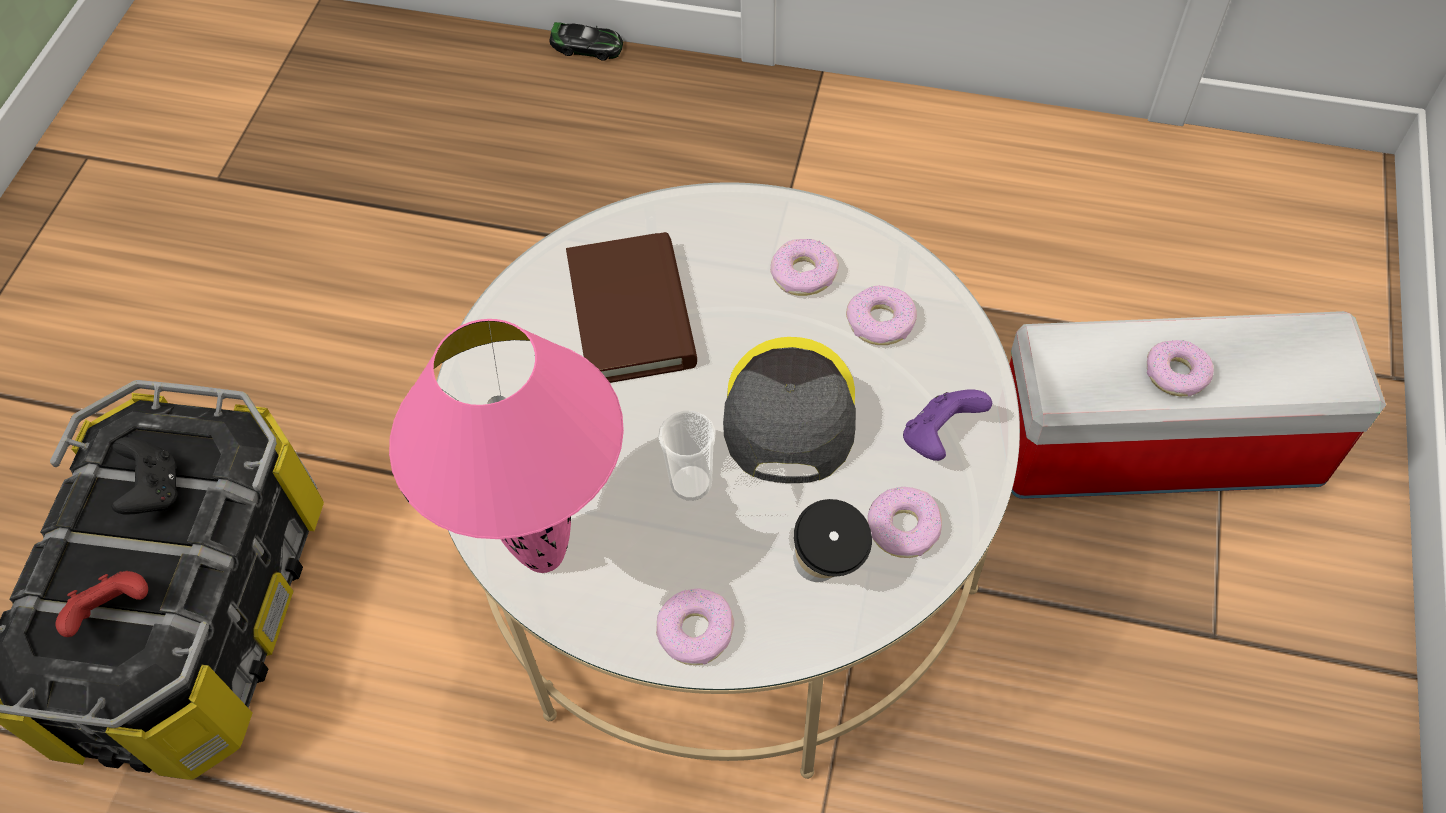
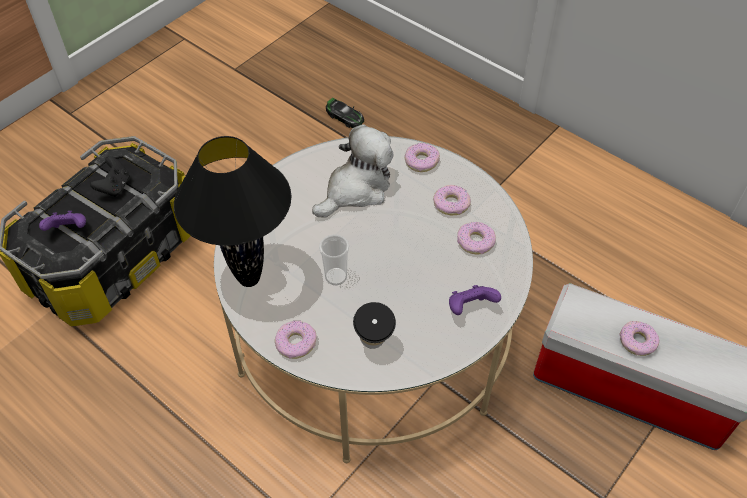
camera: 25 degrees right, 5 degrees down
red game controller [56,571,148,637] -> purple game controller [39,211,86,231]
pink table lamp [389,319,624,573] -> black table lamp [174,136,292,287]
toy car [549,22,623,61] -> toy car moved to [326,98,364,128]
brown book [566,232,697,383] -> plush toy [312,125,394,218]
grey cap [723,337,856,483] -> none
donut [868,487,942,558] -> donut moved to [404,143,440,172]

